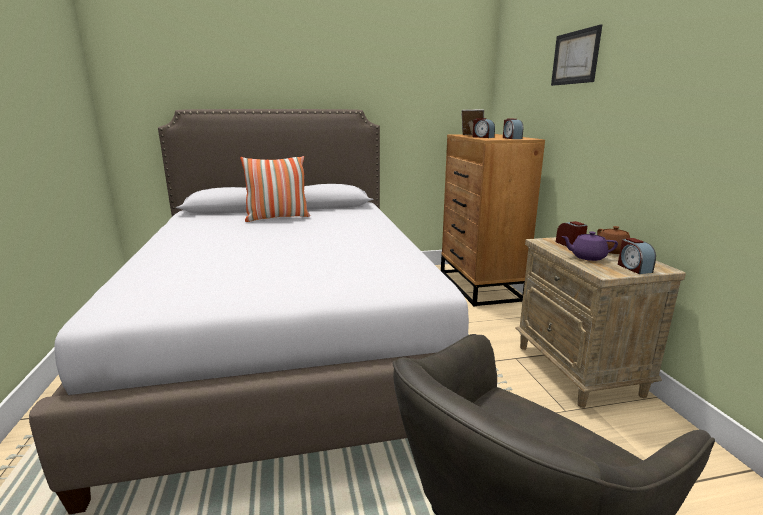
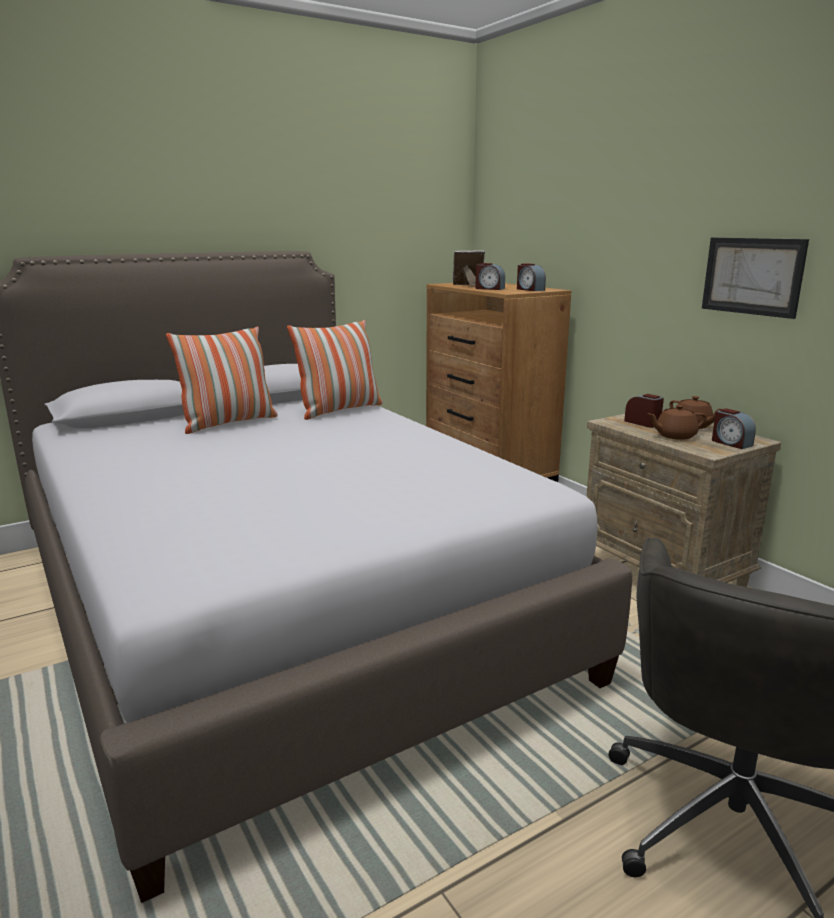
camera: 20 degrees left, 0 degrees up
picture [551,24,602,86] -> picture moved to [702,238,809,319]
purple teapot [561,231,618,261] -> brown teapot [647,405,706,440]
none -> pillow [287,320,383,420]

